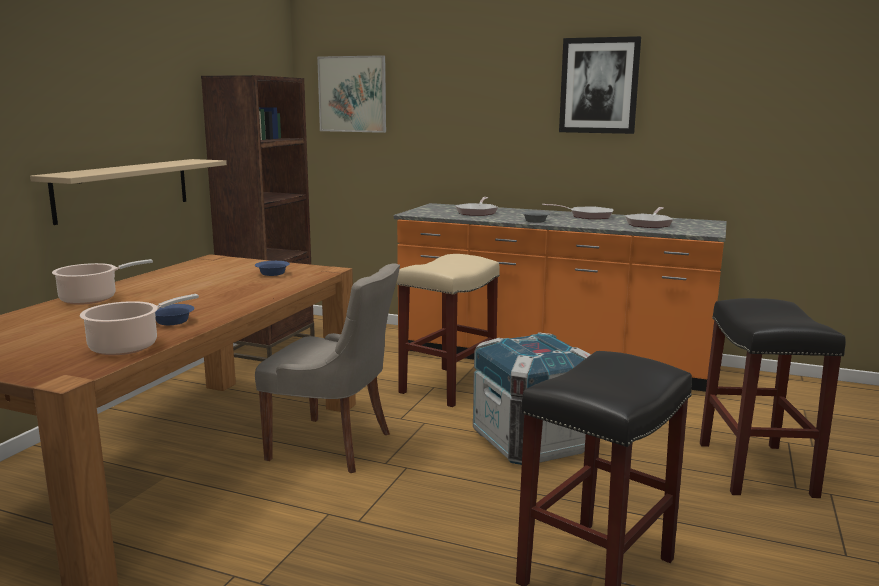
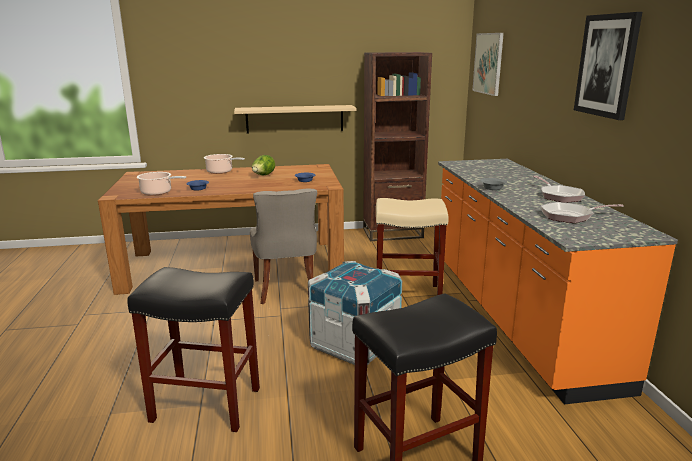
camera: 60 degrees right, 5 degrees up
frying pan [455,197,498,216] -> none
none -> lettuce [252,155,275,176]

